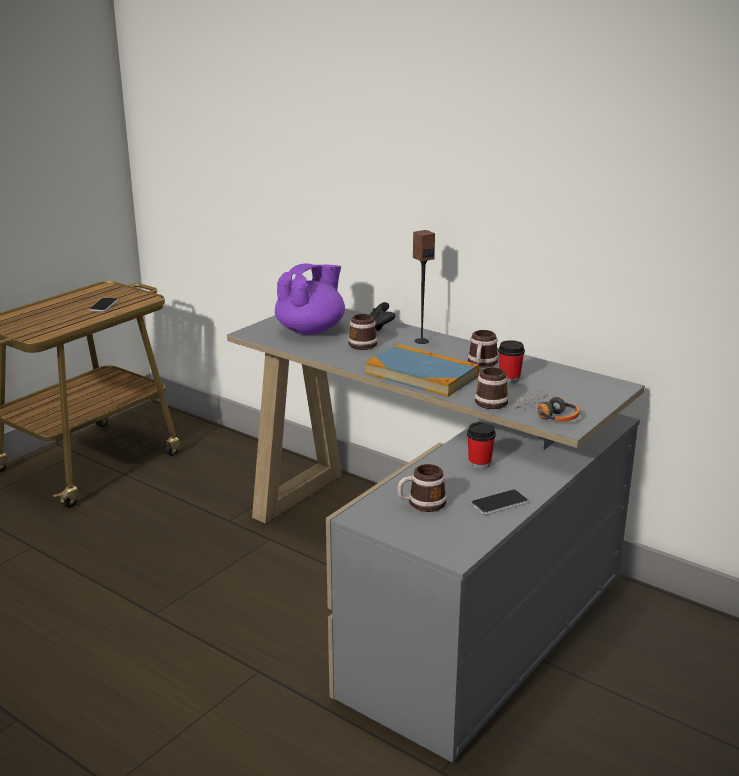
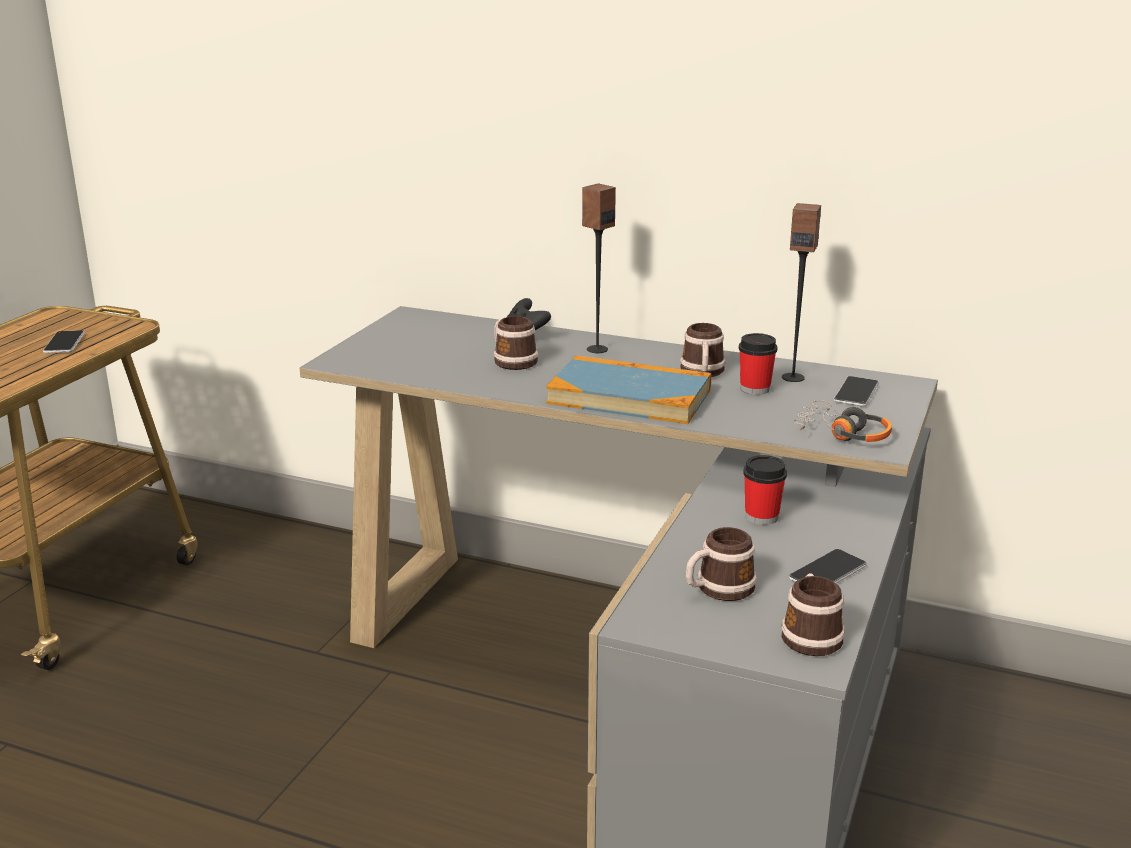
camera: 15 degrees left, 0 degrees up
purple teapot [275,264,345,335] -> none
mug [475,367,509,409] -> mug moved to [781,573,845,656]
none -> speaker [782,203,821,382]
none -> phone [834,376,879,406]

